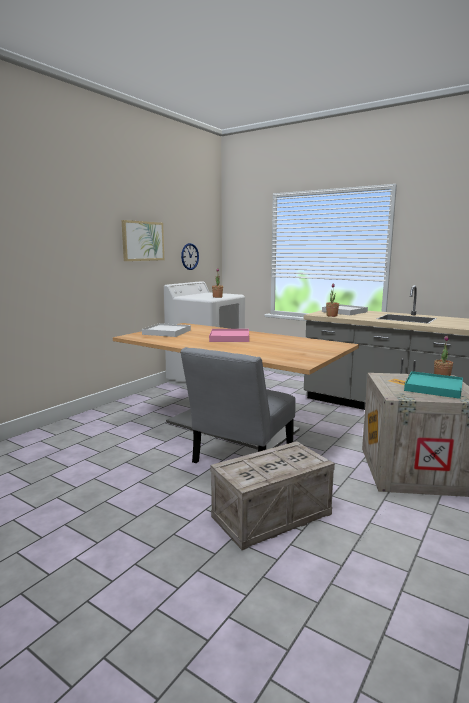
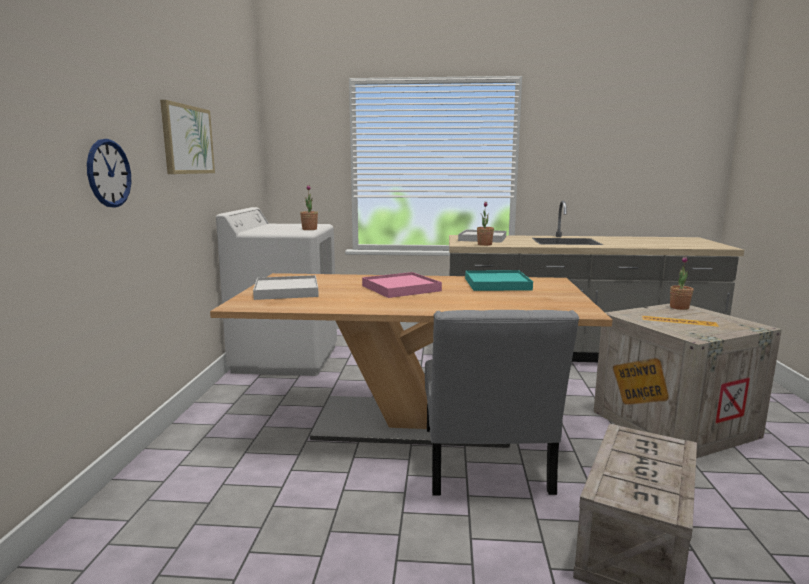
camera: 30 degrees left, 0 degrees up
wall clock [181,243,199,270] -> wall clock moved to [87,139,131,208]
turquoise tray [404,371,463,399] -> turquoise tray moved to [465,270,533,291]

